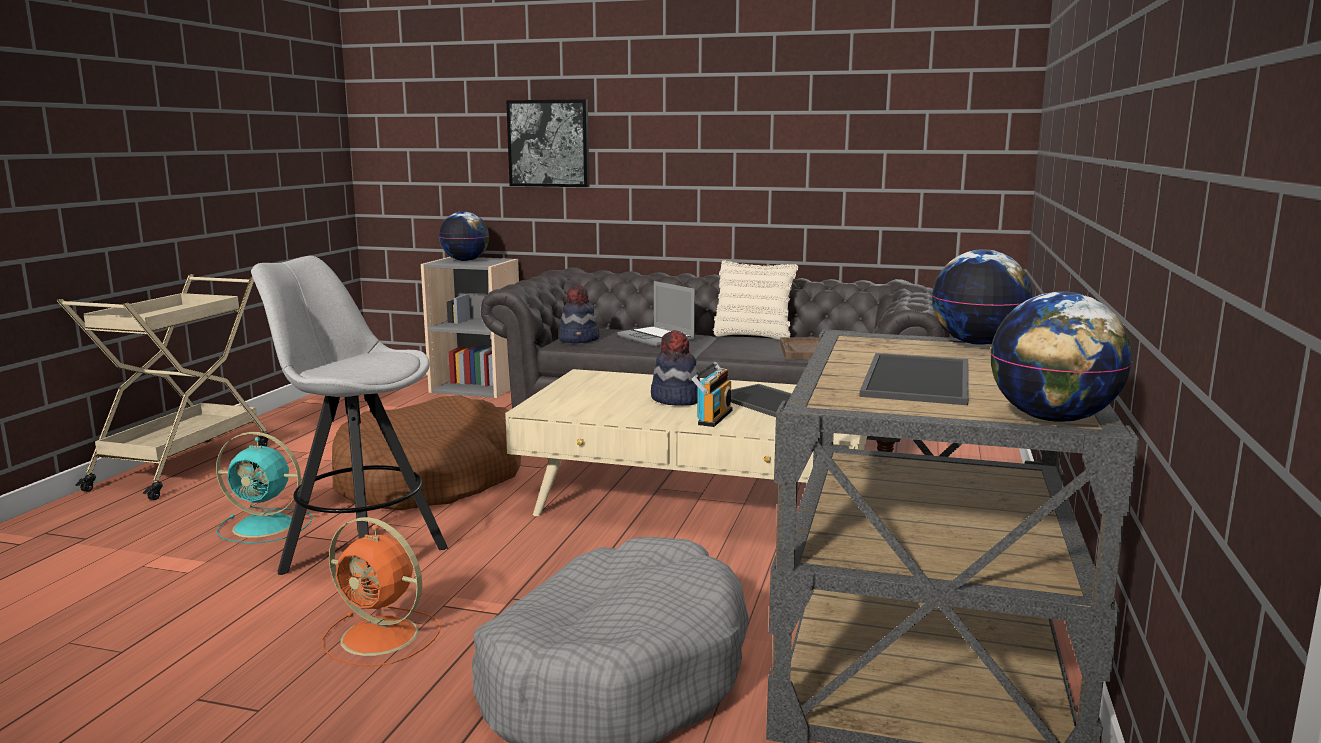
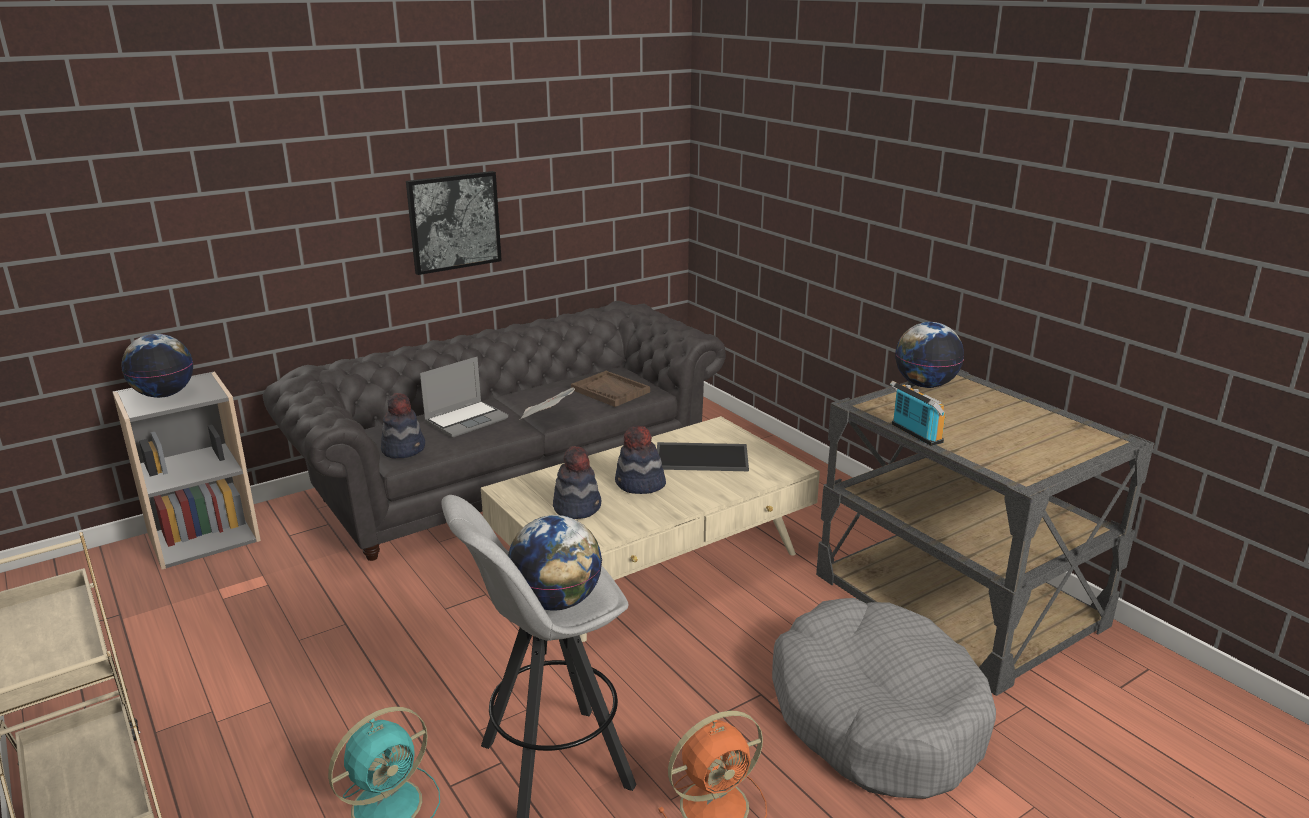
camera: 50 degrees left, 10 degrees up
brown dog bed [332,395,521,510] -> none
picture [506,99,589,187] -> picture moved to [406,171,502,275]
laptop [618,281,695,347] -> laptop turned 45 degrees counterclockwise [420,357,508,437]
radio [691,362,733,427] -> radio moved to [890,381,946,446]
beige pillow [713,260,798,340] -> none
tray [859,353,968,405] -> none
globe [990,292,1132,422] -> globe moved to [508,515,602,611]
none -> newspaper [519,387,575,420]
none -> hat [553,446,601,519]

